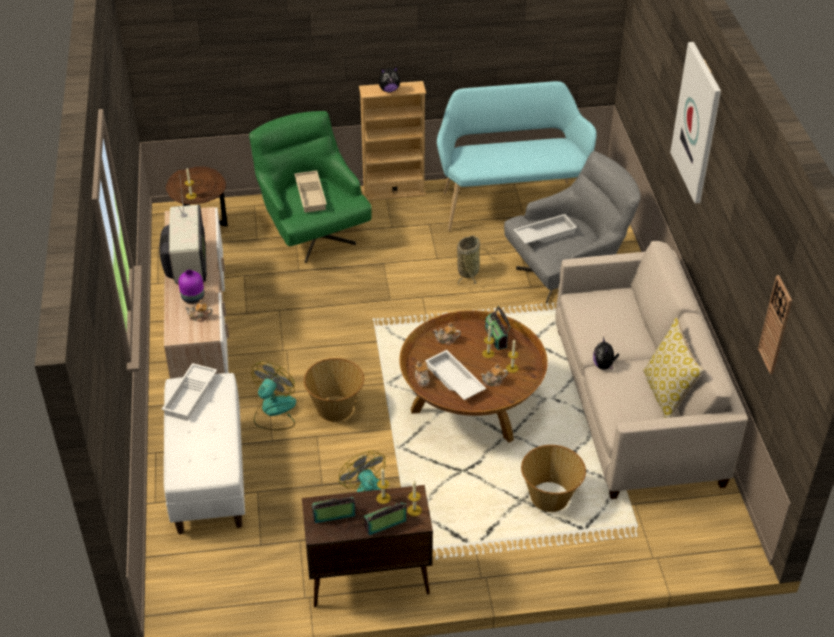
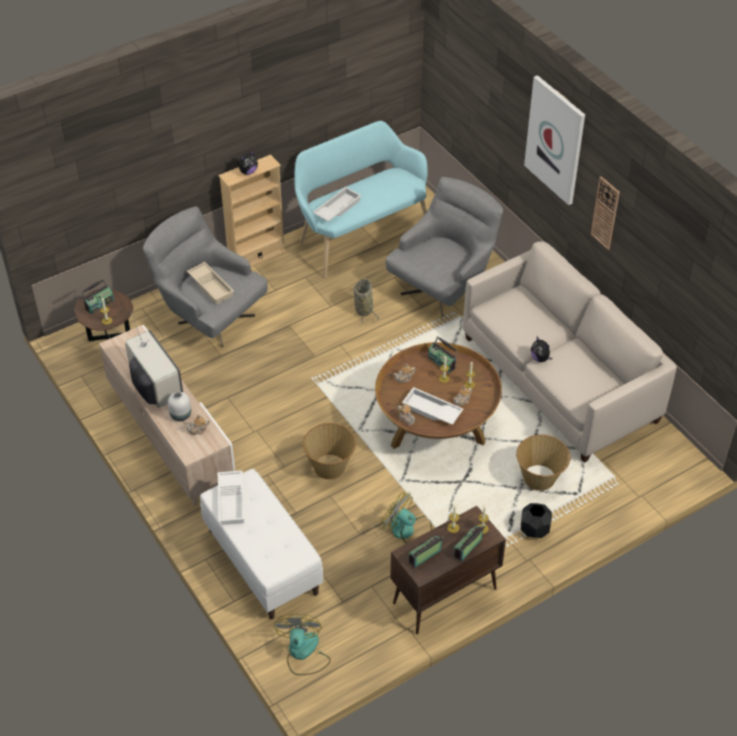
camera: 25 degrees left, 5 degrees up
purple vase [179,270,204,304] -> white vase [168,392,191,421]
green armchair [249,111,372,263] -> grey armchair [143,206,268,347]
fan [252,361,296,430] -> fan moved to [274,614,331,675]
white tray [513,214,577,244] -> white tray moved to [313,187,361,222]
pillow [643,317,703,418] -> none
wall clock [758,275,792,374] -> wall clock moved to [590,176,620,250]
none -> radio [82,279,114,314]
none -> black planter [520,503,552,538]

